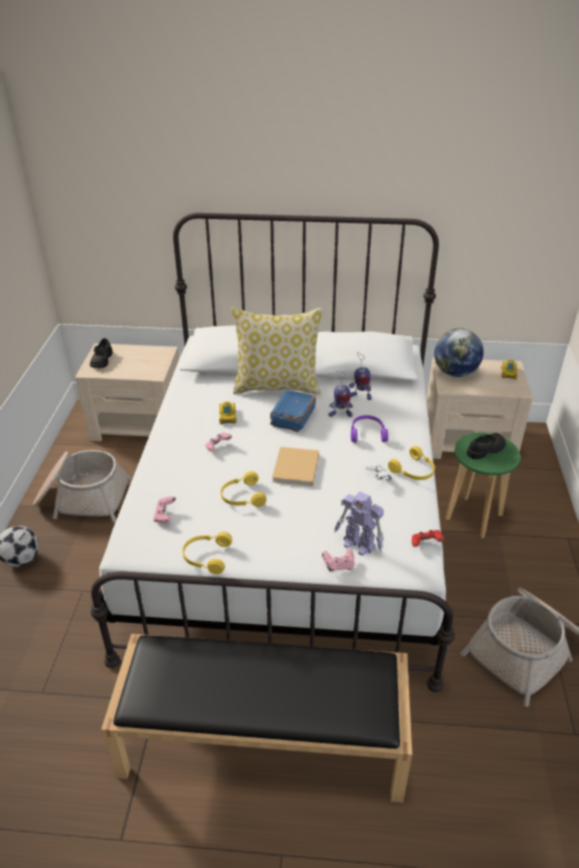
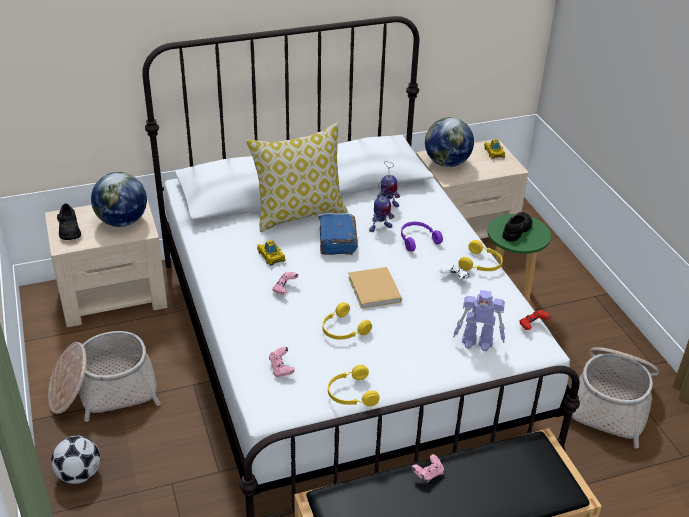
camera: 25 degrees left, 0 degrees up
pink game controller [322,549,355,572] -> pink game controller moved to [412,454,444,483]
none -> globe [91,172,147,227]

